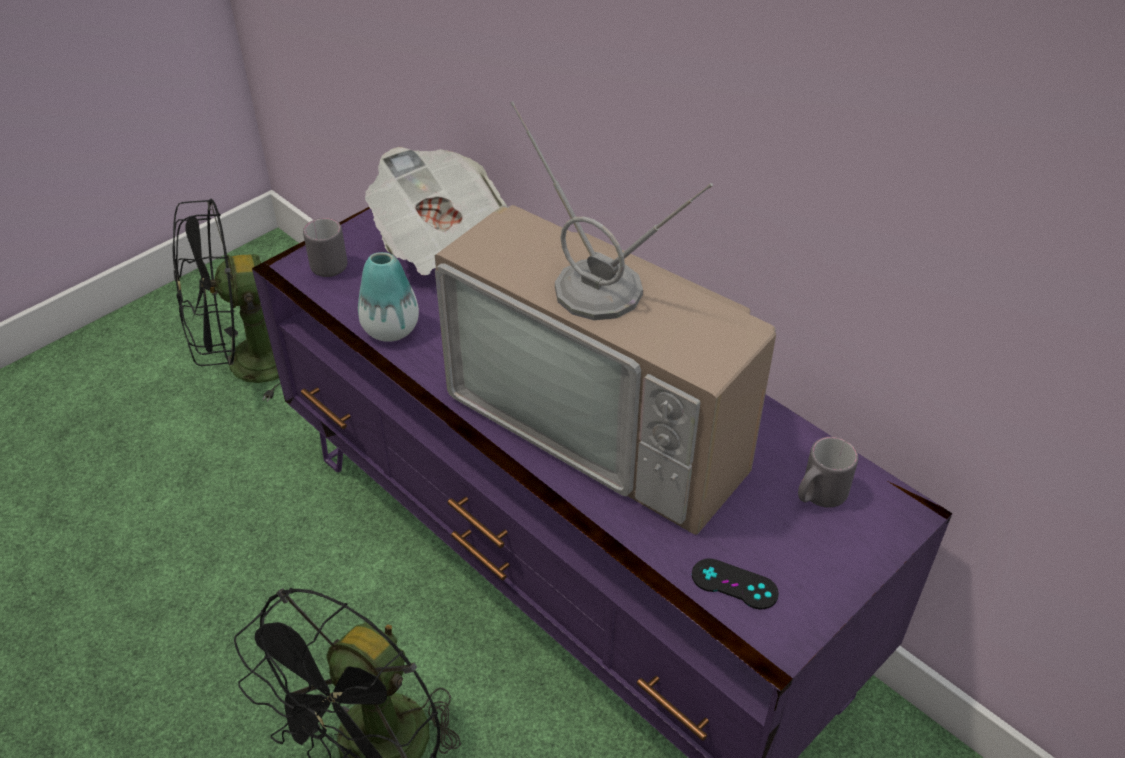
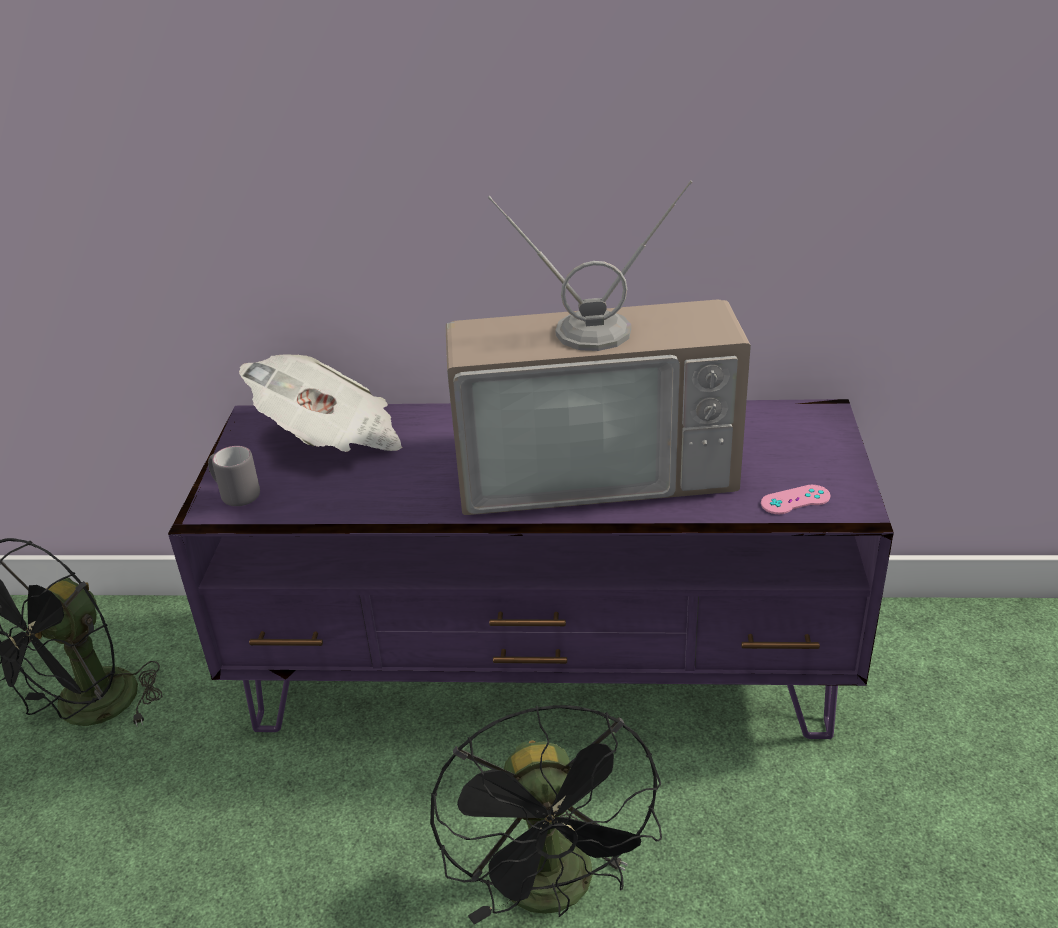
camera: 40 degrees left, 10 degrees down
vase [358,252,419,342] -> none
black game controller [692,559,779,609] -> pink game controller [761,485,830,514]
grey mug [798,437,858,508] -> none

